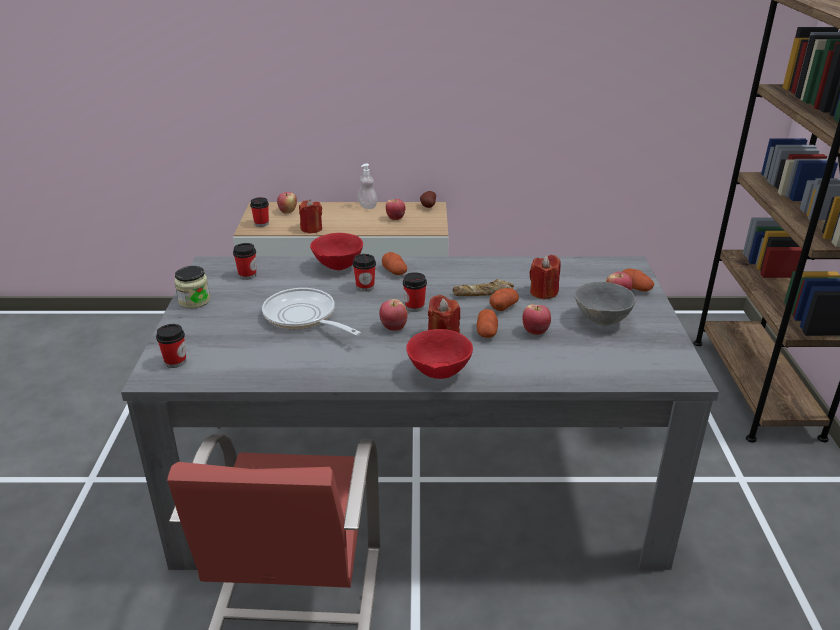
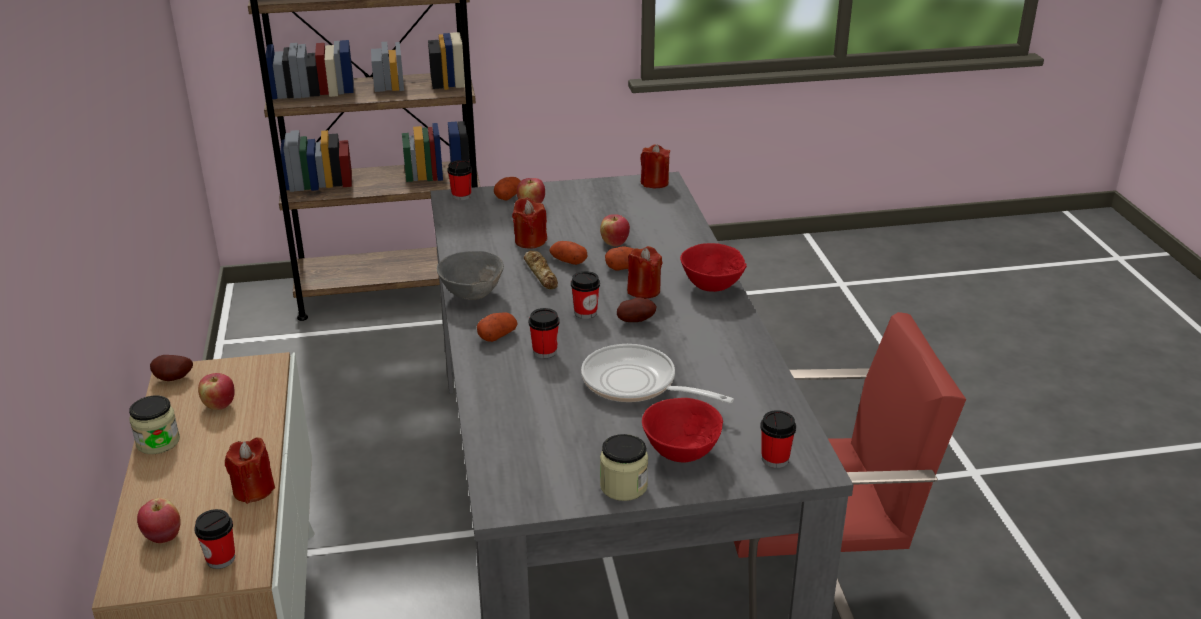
camera: 100 degrees left, 0 degrees up
cup [233,243,256,280] -> cup moved to [447,160,472,200]
frying pan [262,288,361,336] -> frying pan turned 90 degrees clockwise [581,344,734,404]
red bowl [310,233,363,270] -> red bowl moved to [642,398,723,463]
soap dispenser [357,164,378,209] -> jar [129,396,180,454]
apple [379,299,408,331] -> potato [617,297,656,322]
grey bowl [574,282,636,325] -> grey bowl moved to [437,251,504,300]
none -> red candle [640,145,670,189]

